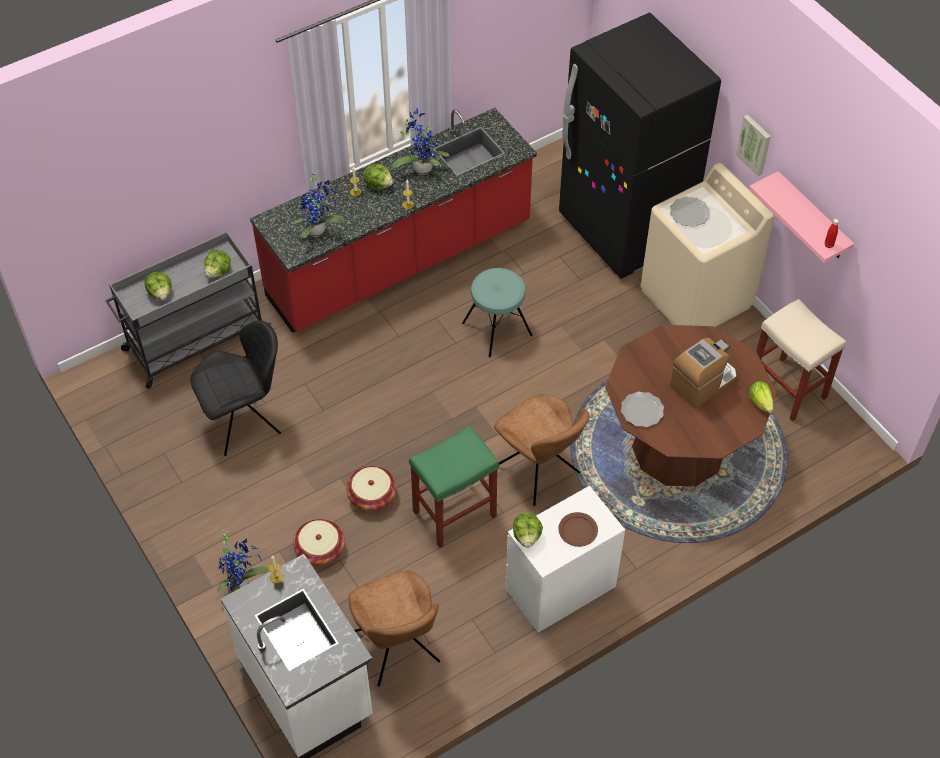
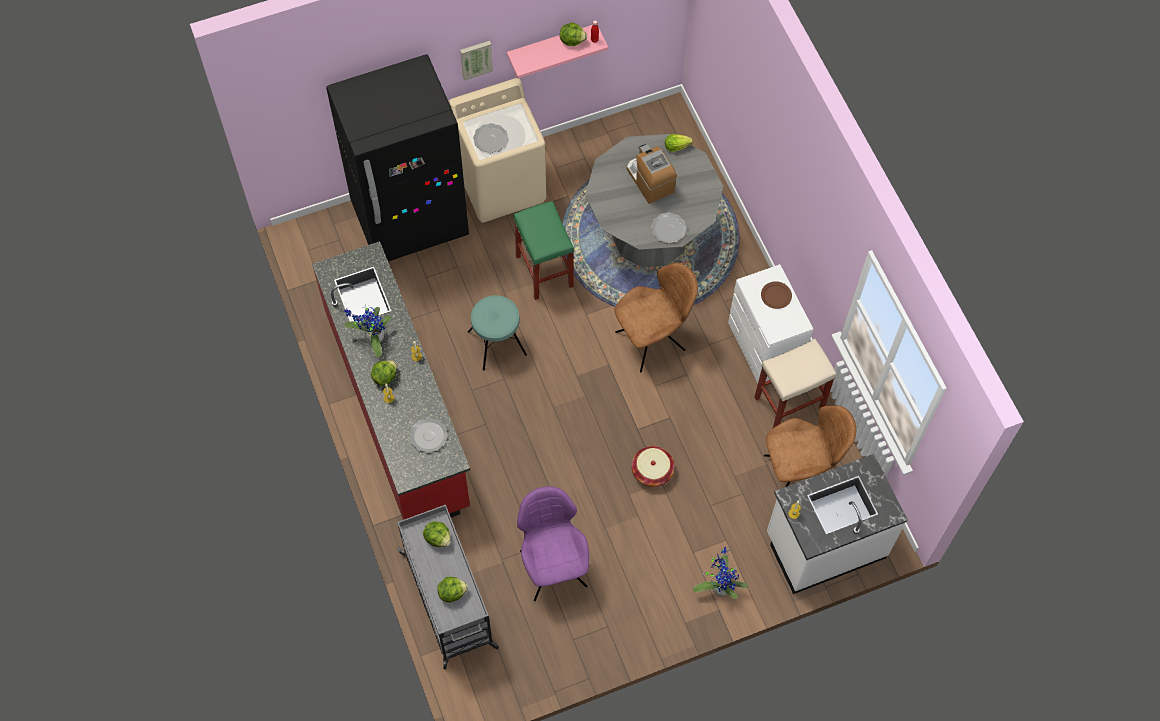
camera: 80 degrees left, 10 degrees up
black chair [190,320,281,456] -> purple chair [517,486,589,601]
potted plant [293,169,344,238] -> plate [409,417,448,453]
basket [293,519,345,566] -> none
green stool [409,426,499,548] -> green stool moved to [513,201,574,300]
lettuce [513,512,543,548] -> lettuce moved to [560,23,587,46]
brown dining table [605,325,776,487] -> grey dining table [585,134,723,268]
beige stool [756,299,846,421] -> beige stool moved to [754,339,837,428]

